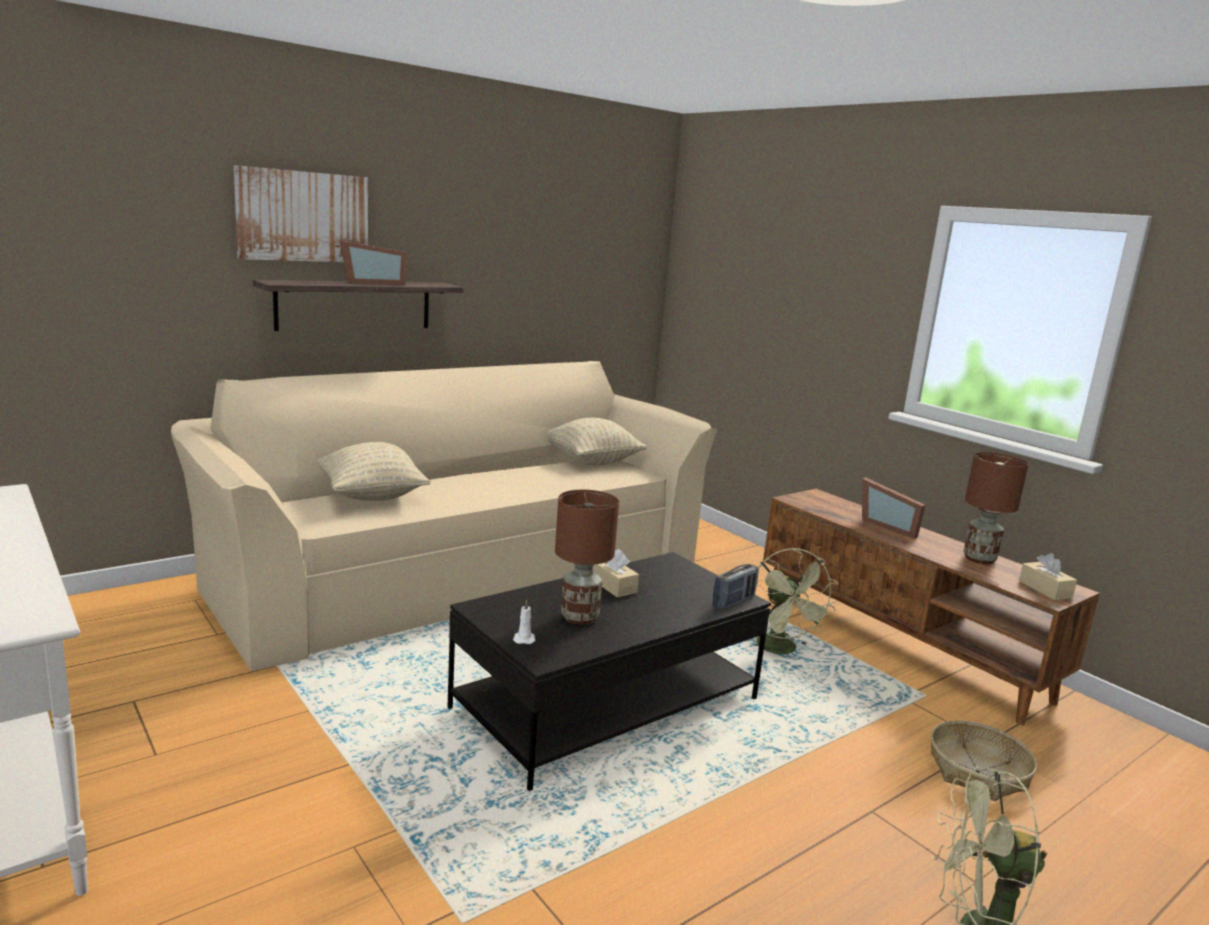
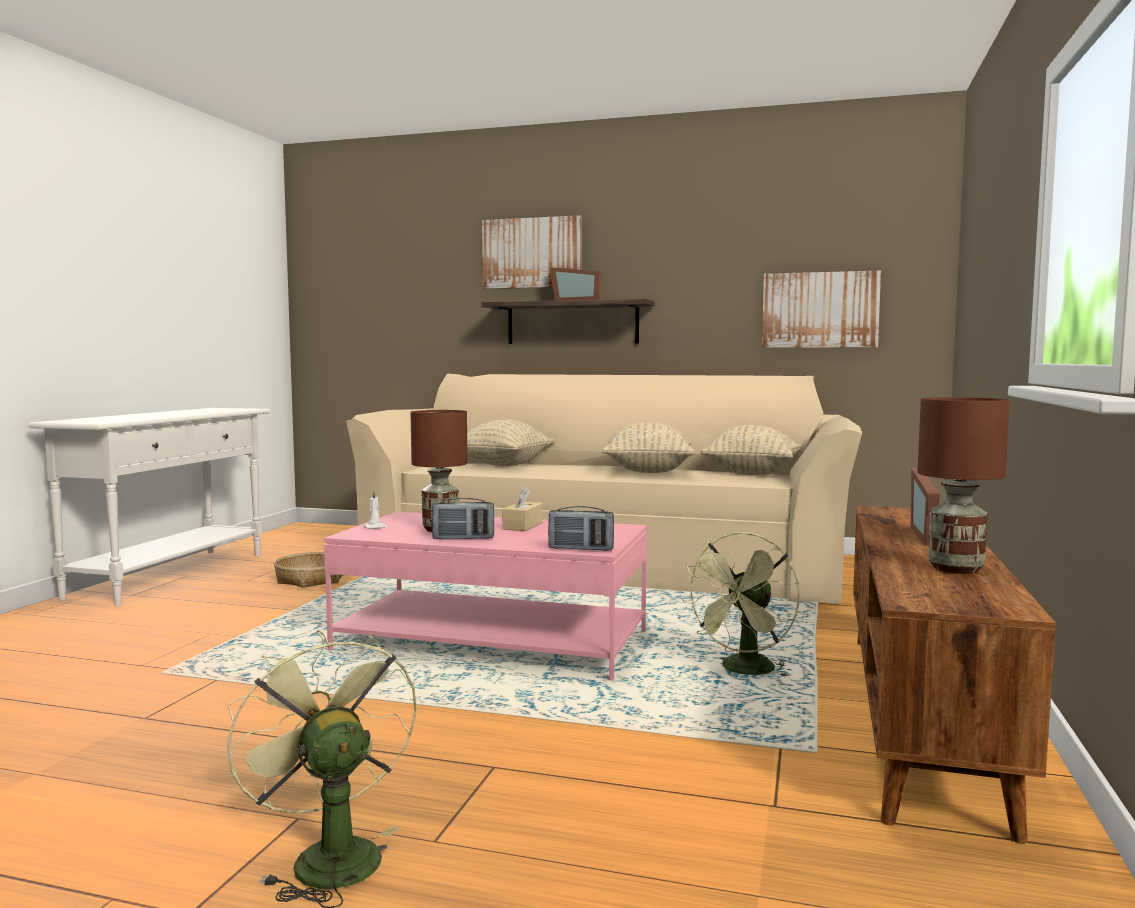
camera: 55 degrees right, 10 degrees down
black coffee table [448,552,771,791] -> pink coffee table [324,512,647,681]
basket [931,720,1037,801] -> basket moved to [274,552,343,588]
beige tissue box [1019,553,1077,600] -> none
none -> radio [432,498,494,540]
none -> beige pillow [602,422,694,473]
none -> picture [762,271,881,348]

